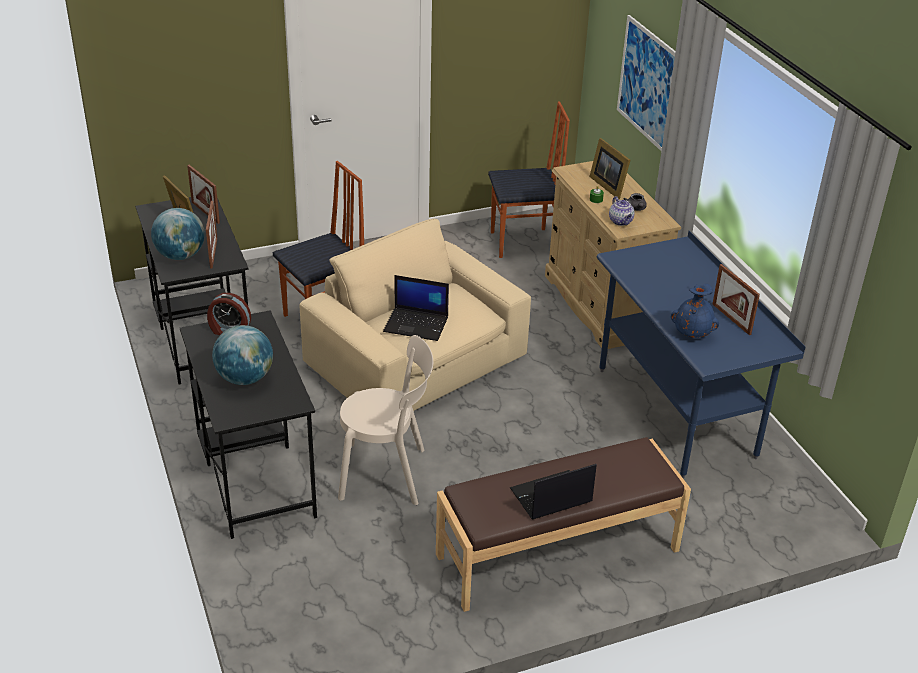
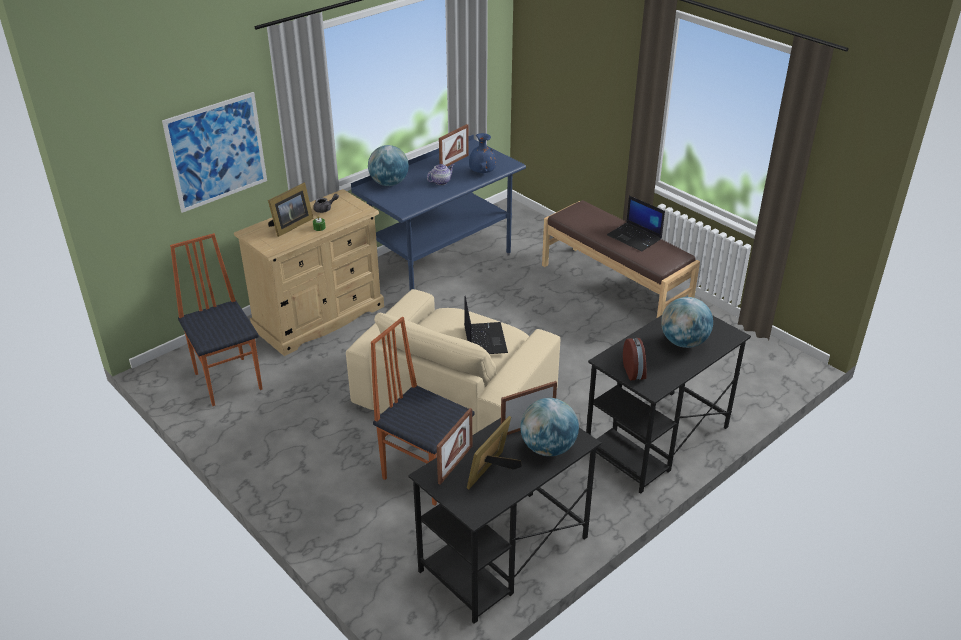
camera: 110 degrees left, 0 degrees up
beige chair [338,335,433,505] -> none
teapot [609,196,635,226] -> teapot moved to [427,164,454,185]
none -> globe [368,145,409,186]

